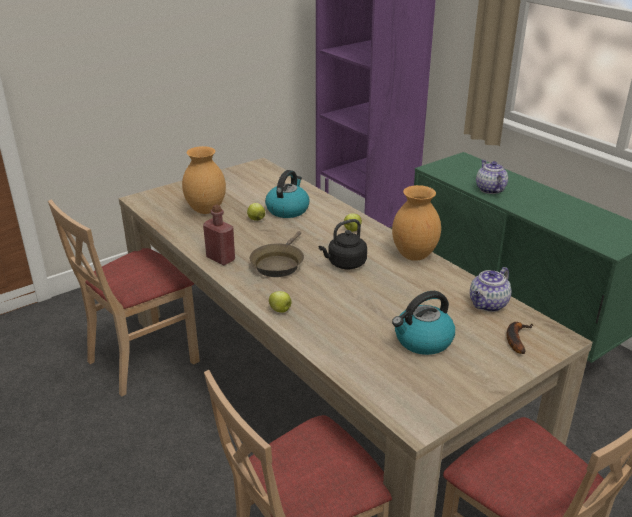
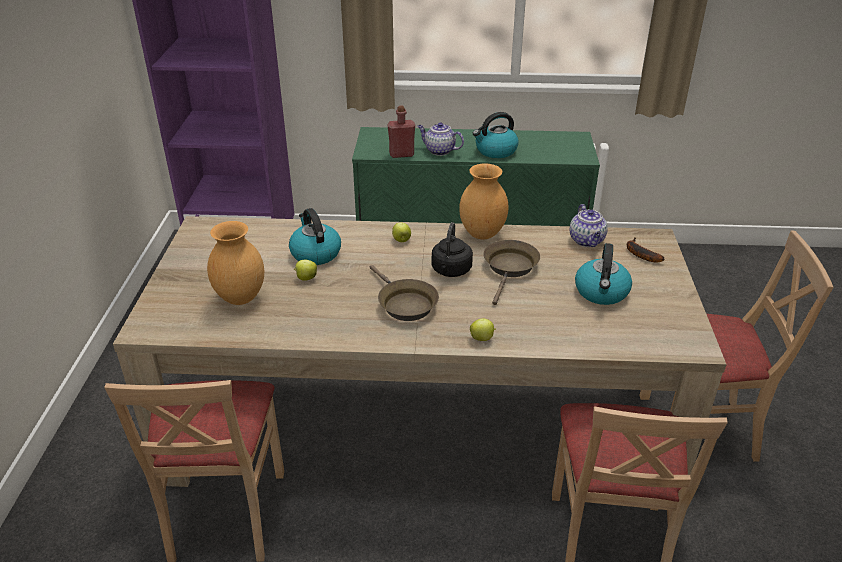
camera: 50 degrees left, 5 degrees up
red bottle [203,204,235,265] -> red bottle moved to [387,105,415,158]
none -> kettle [473,112,519,158]
none -> brown frying pan [483,240,540,305]

